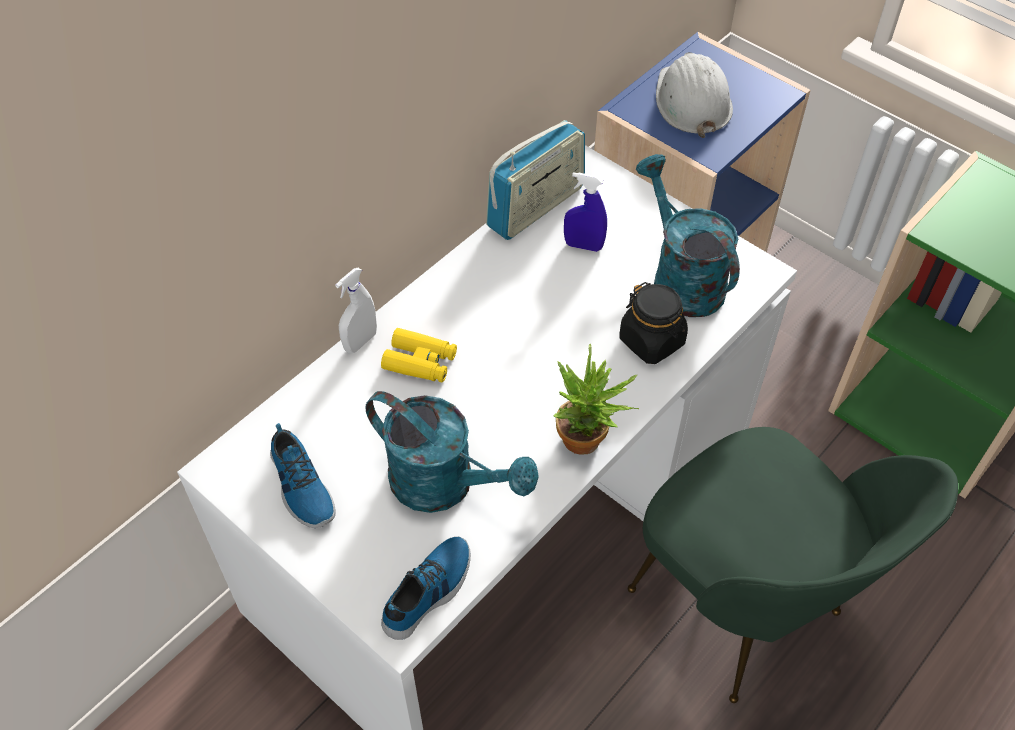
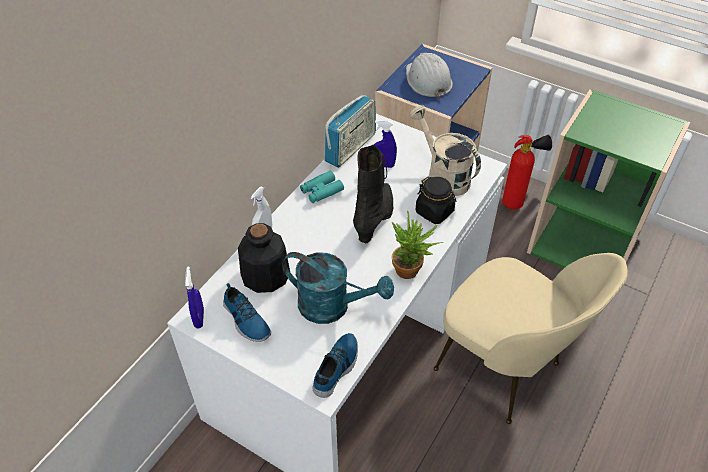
camera: 10 degrees left, 5 degrees down
yellow binoculars [381,328,457,383] -> none
green chair [628,427,958,703] -> beige chair [434,253,628,424]
turquoise watering can [636,154,740,317] -> beige watering can [409,106,481,196]
none -> blue spray bottle [185,266,204,328]
none -> bottle [238,223,290,293]
none -> turquoise binoculars [300,171,344,203]
none -> black boot [353,144,393,243]
none -> fire extinguisher [502,135,552,210]

